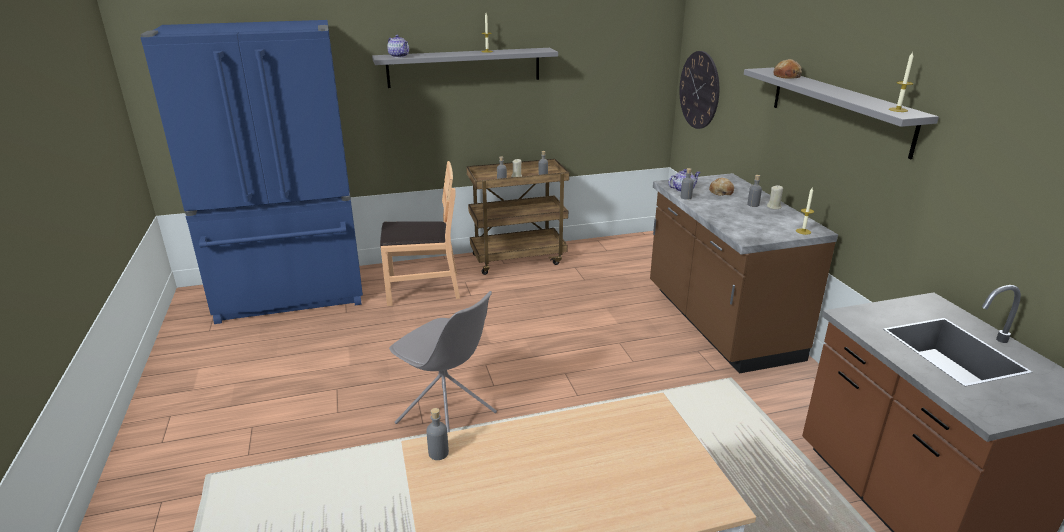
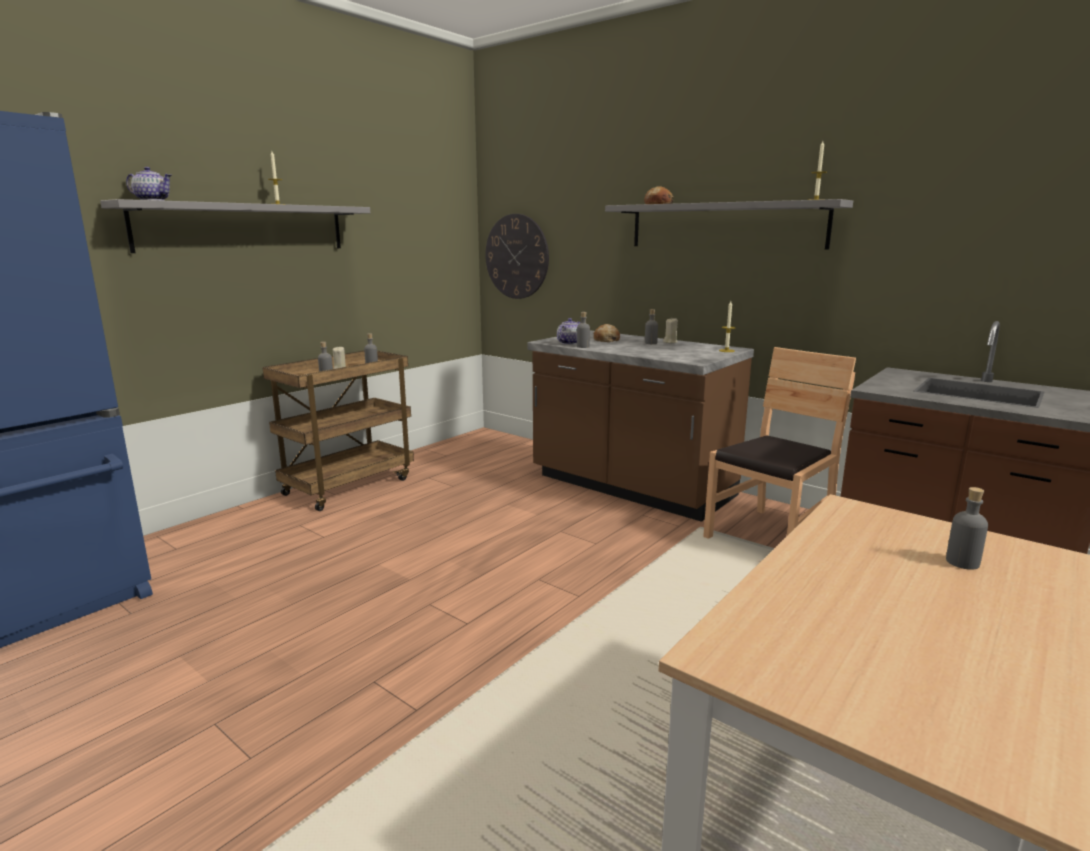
camera: 35 degrees left, 10 degrees down
brown chair [380,161,460,306] -> brown chair moved to [703,347,856,539]
grey chair [389,291,497,433] -> none
grey bottle [426,408,449,460] -> grey bottle moved to [946,487,988,570]

